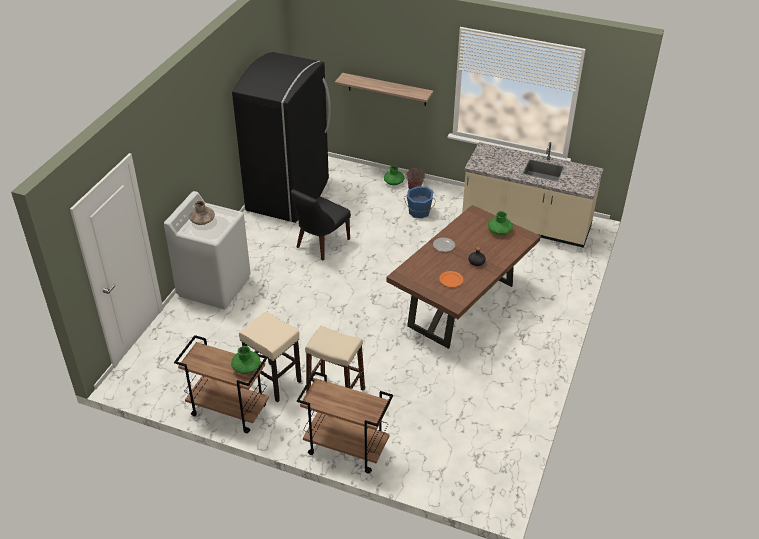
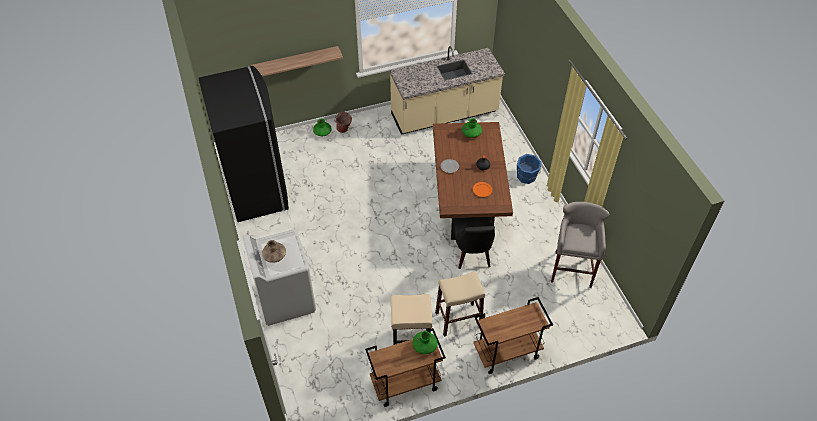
camera: 40 degrees left, 10 degrees up
black chair [291,189,351,260] -> black chair moved to [453,217,495,269]
blue bucket [404,186,436,218] -> blue bucket moved to [517,154,542,184]
none -> grey stool [551,202,609,288]

